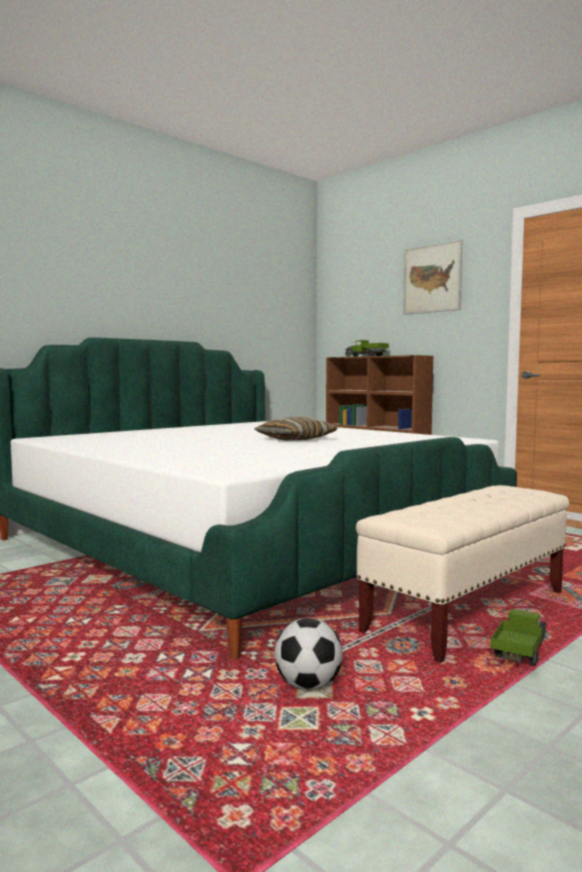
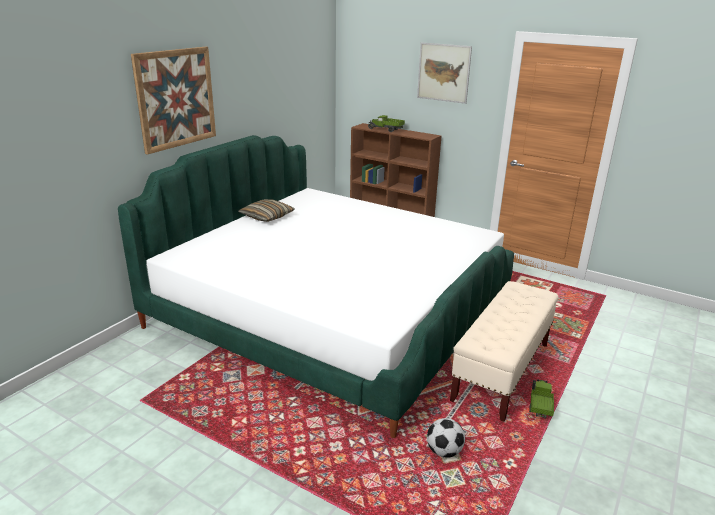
camera: 15 degrees left, 20 degrees up
pillow [254,416,338,441] -> pillow moved to [238,199,295,222]
none -> picture [131,47,216,155]

